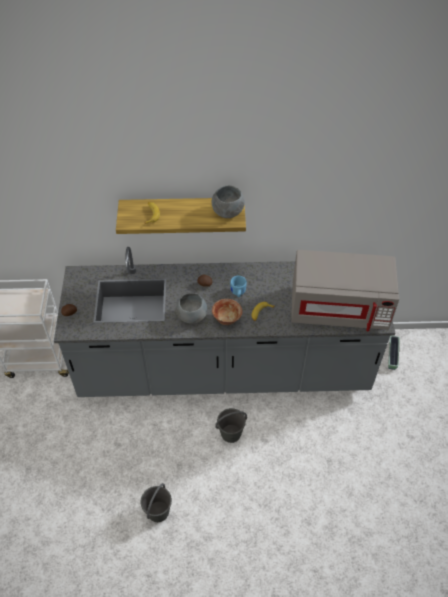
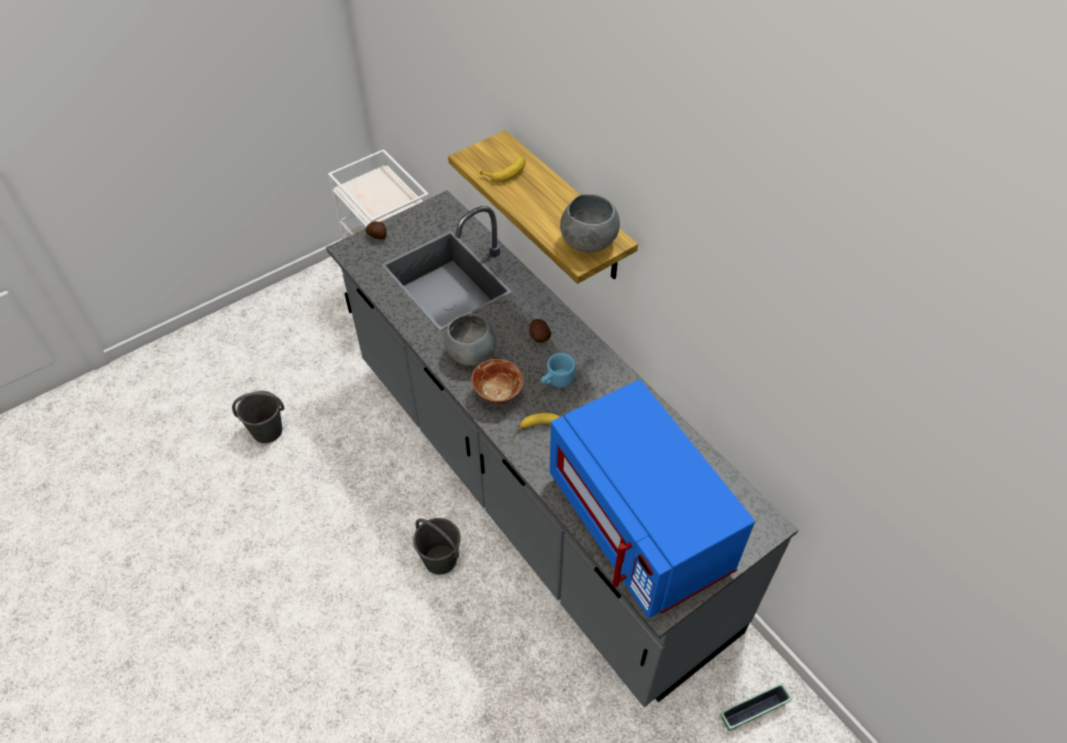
camera: 55 degrees right, 0 degrees up
grey bucket [141,483,172,522] -> grey bucket moved to [232,391,284,443]
grey microwave [291,250,399,332] -> blue microwave [550,380,755,618]

